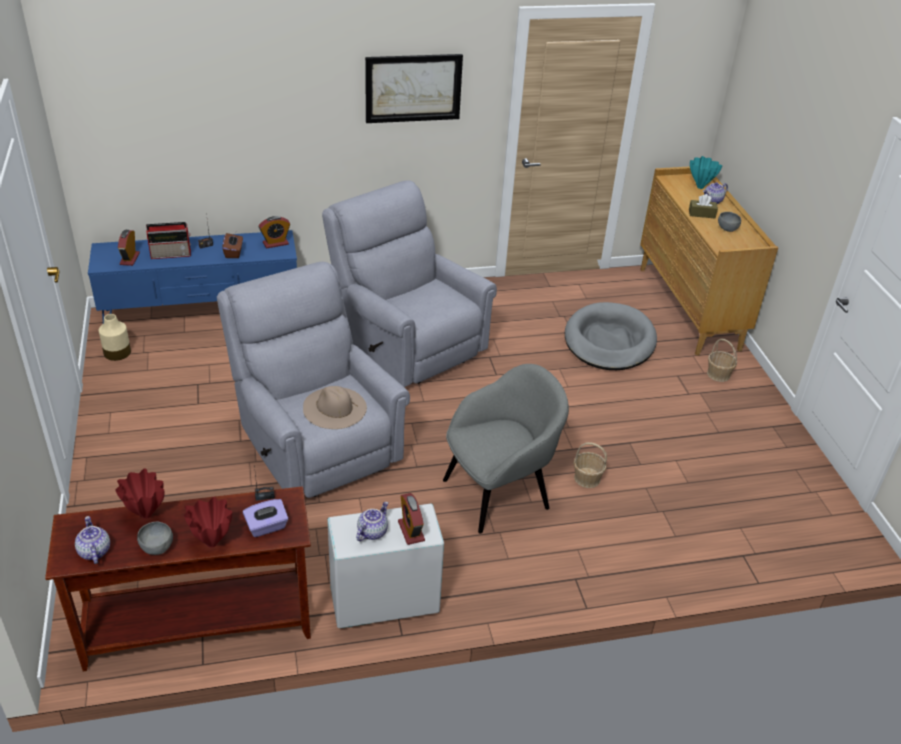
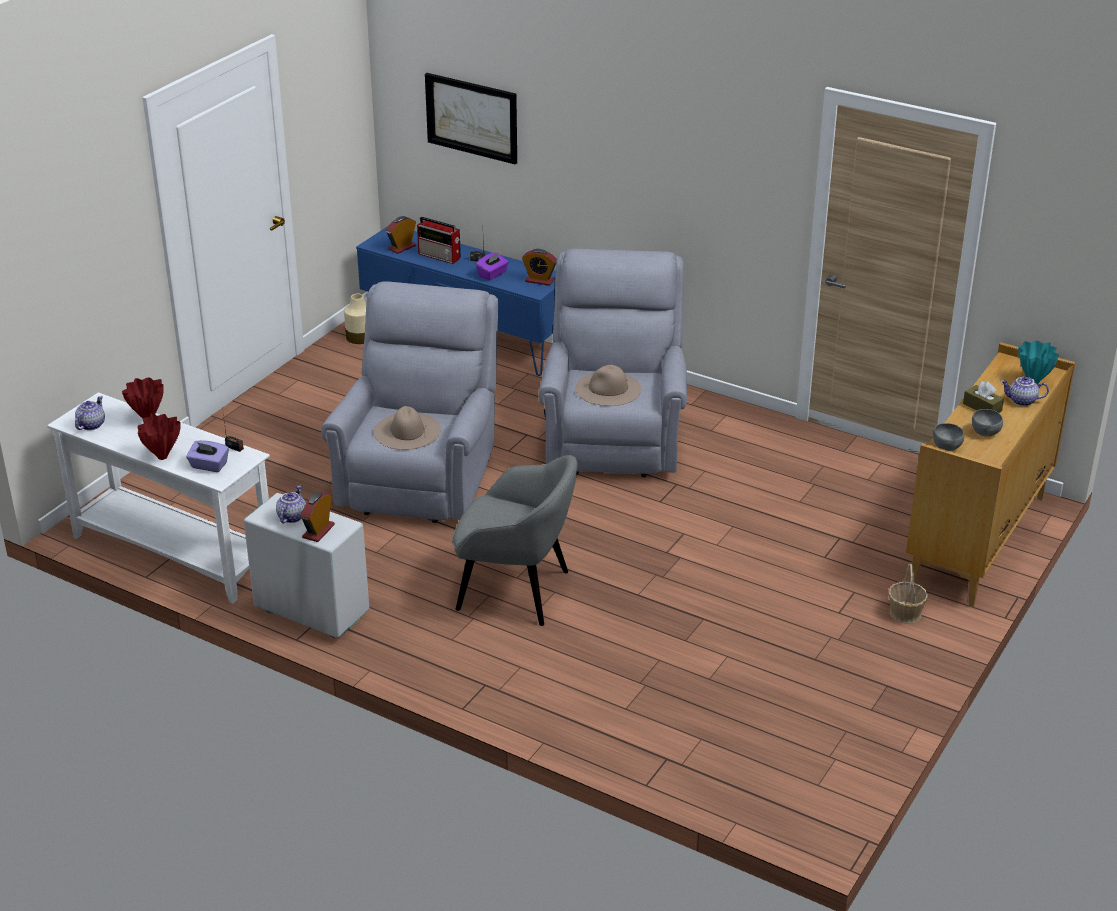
camera: 45 degrees right, 5 degrees down
brown console table [45,486,311,671] -> white console table [47,392,270,604]
grey bowl [137,522,173,555] -> grey bowl moved to [933,423,964,451]
brown tissue box [223,233,243,258] -> purple tissue box [476,253,509,281]
teapot [356,502,388,541] -> teapot turned 60 degrees counterclockwise [276,486,306,523]
picture [365,54,463,123] -> picture moved to [425,73,517,164]
grey dog bed [565,302,657,370] -> none
basket [574,442,607,488] -> none
none -> beige hat [575,365,641,406]

